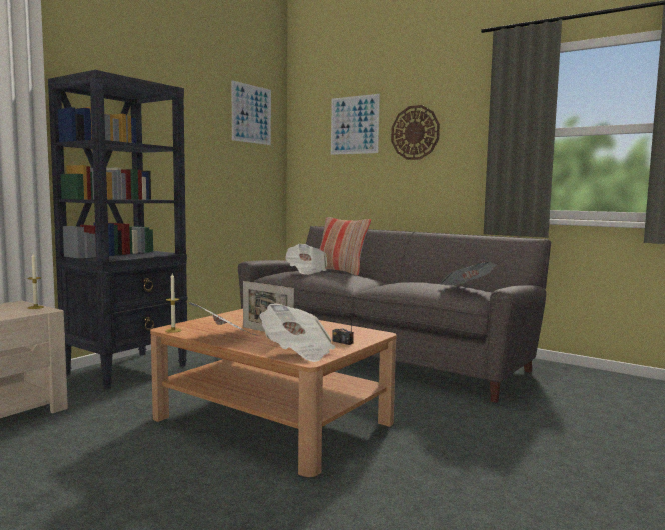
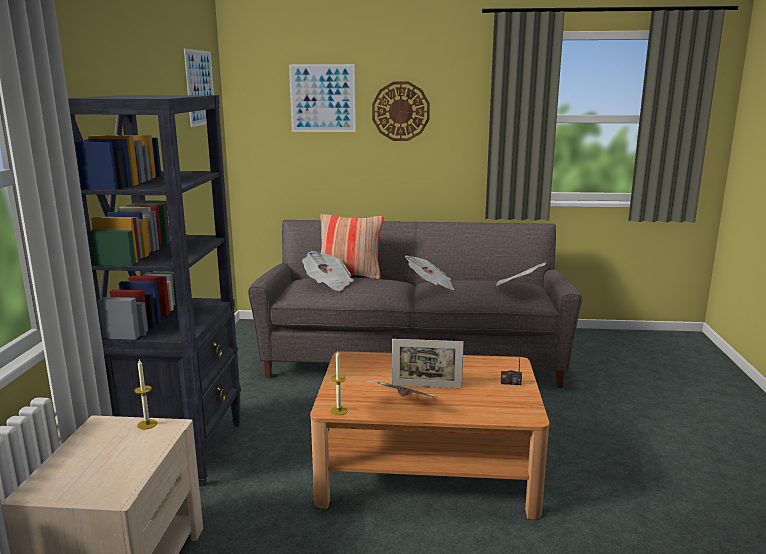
camera: 30 degrees left, 10 degrees up
newspaper [259,303,335,362] -> newspaper moved to [405,256,454,290]

